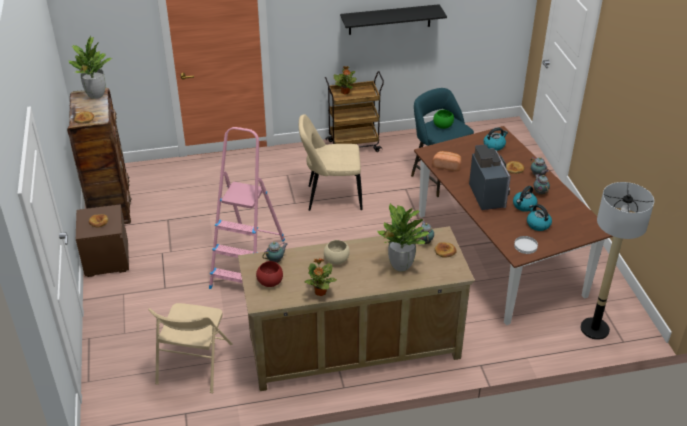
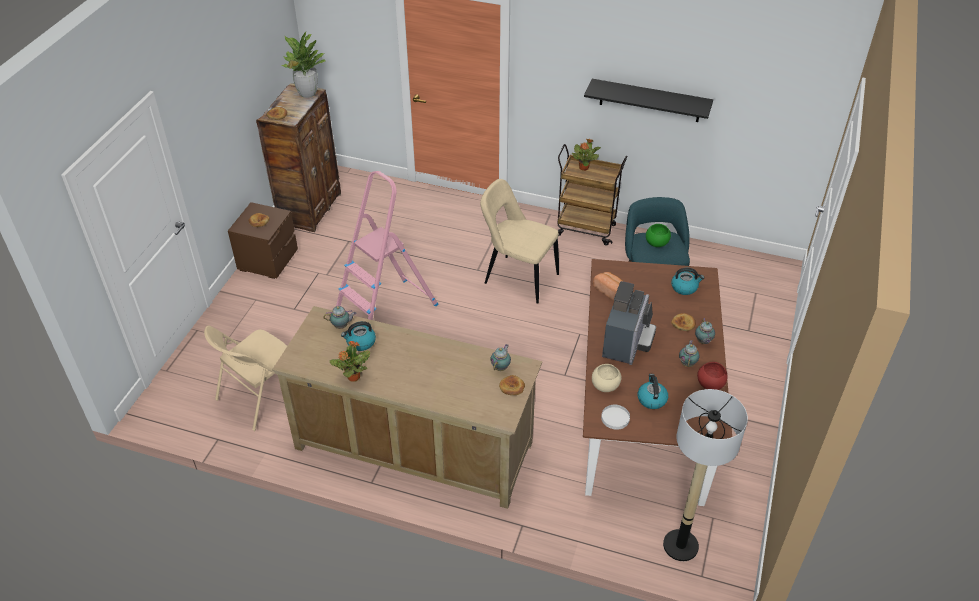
camera: 30 degrees right, 5 degrees up
red bowl [256,261,283,287] -> red bowl moved to [697,362,727,390]
beige bowl [324,240,350,265] -> beige bowl moved to [592,364,621,392]
potted plant [377,202,429,272] -> none
kettle [513,186,538,212] -> kettle moved to [341,321,376,351]

